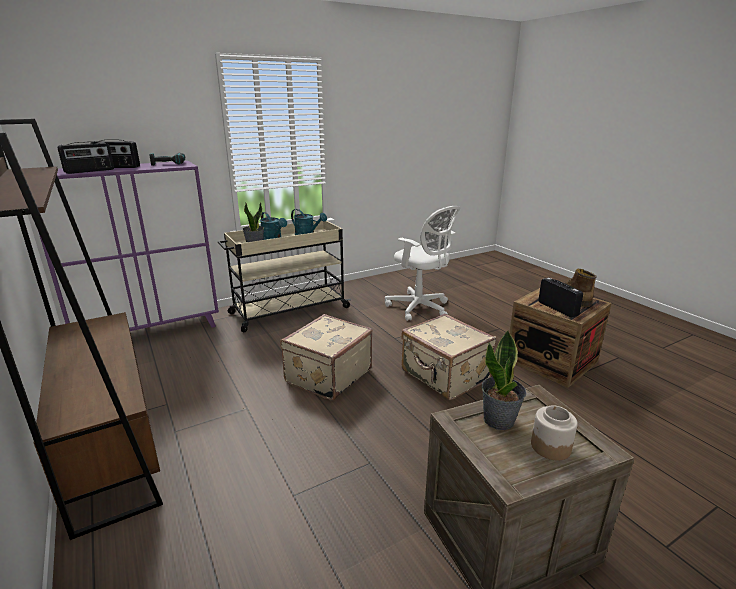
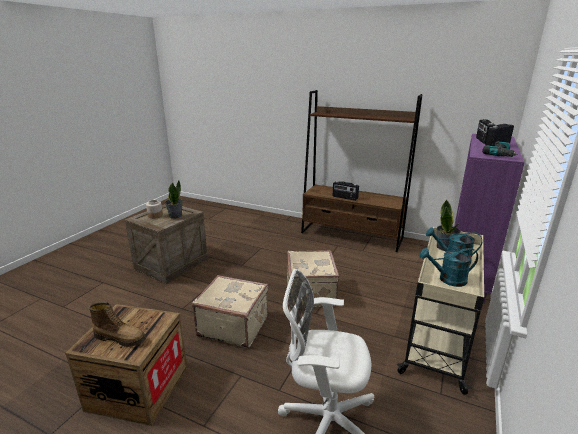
camera: 145 degrees right, 0 degrees up
radio [538,278,583,318] -> radio moved to [332,181,359,201]

